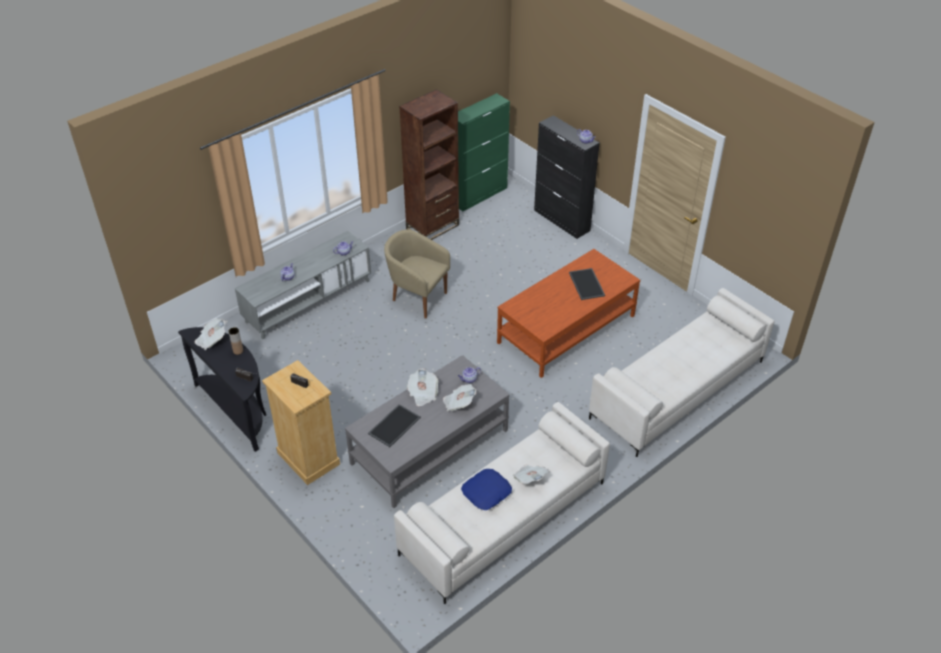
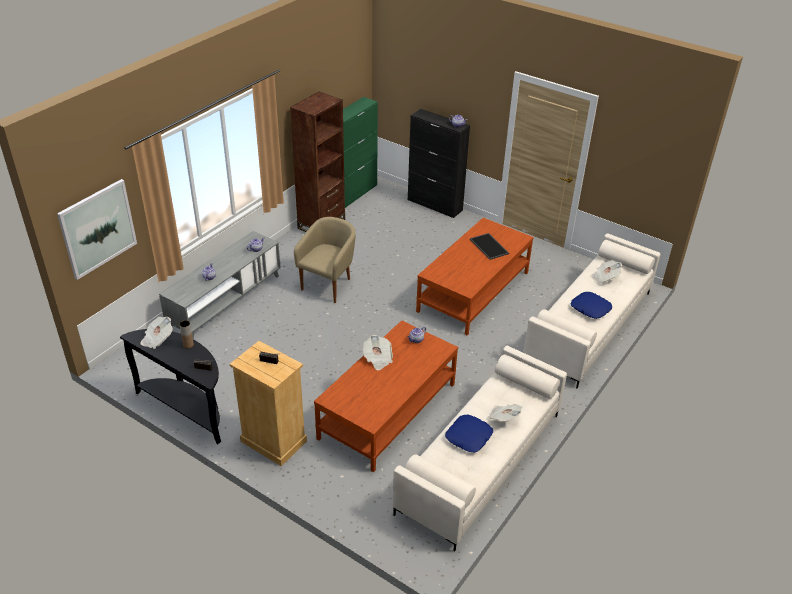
camera: 15 degrees left, 5 degrees down
grey coffee table [345,355,510,508] -> brown coffee table [314,320,458,472]
tray [368,404,421,447] -> none
beige armchair [384,229,450,319] -> beige armchair turned 105 degrees clockwise [294,217,356,303]
newspaper [443,384,476,411] -> newspaper moved to [590,260,622,284]
none -> picture [57,179,137,280]
none -> blue pillow [571,292,612,319]

